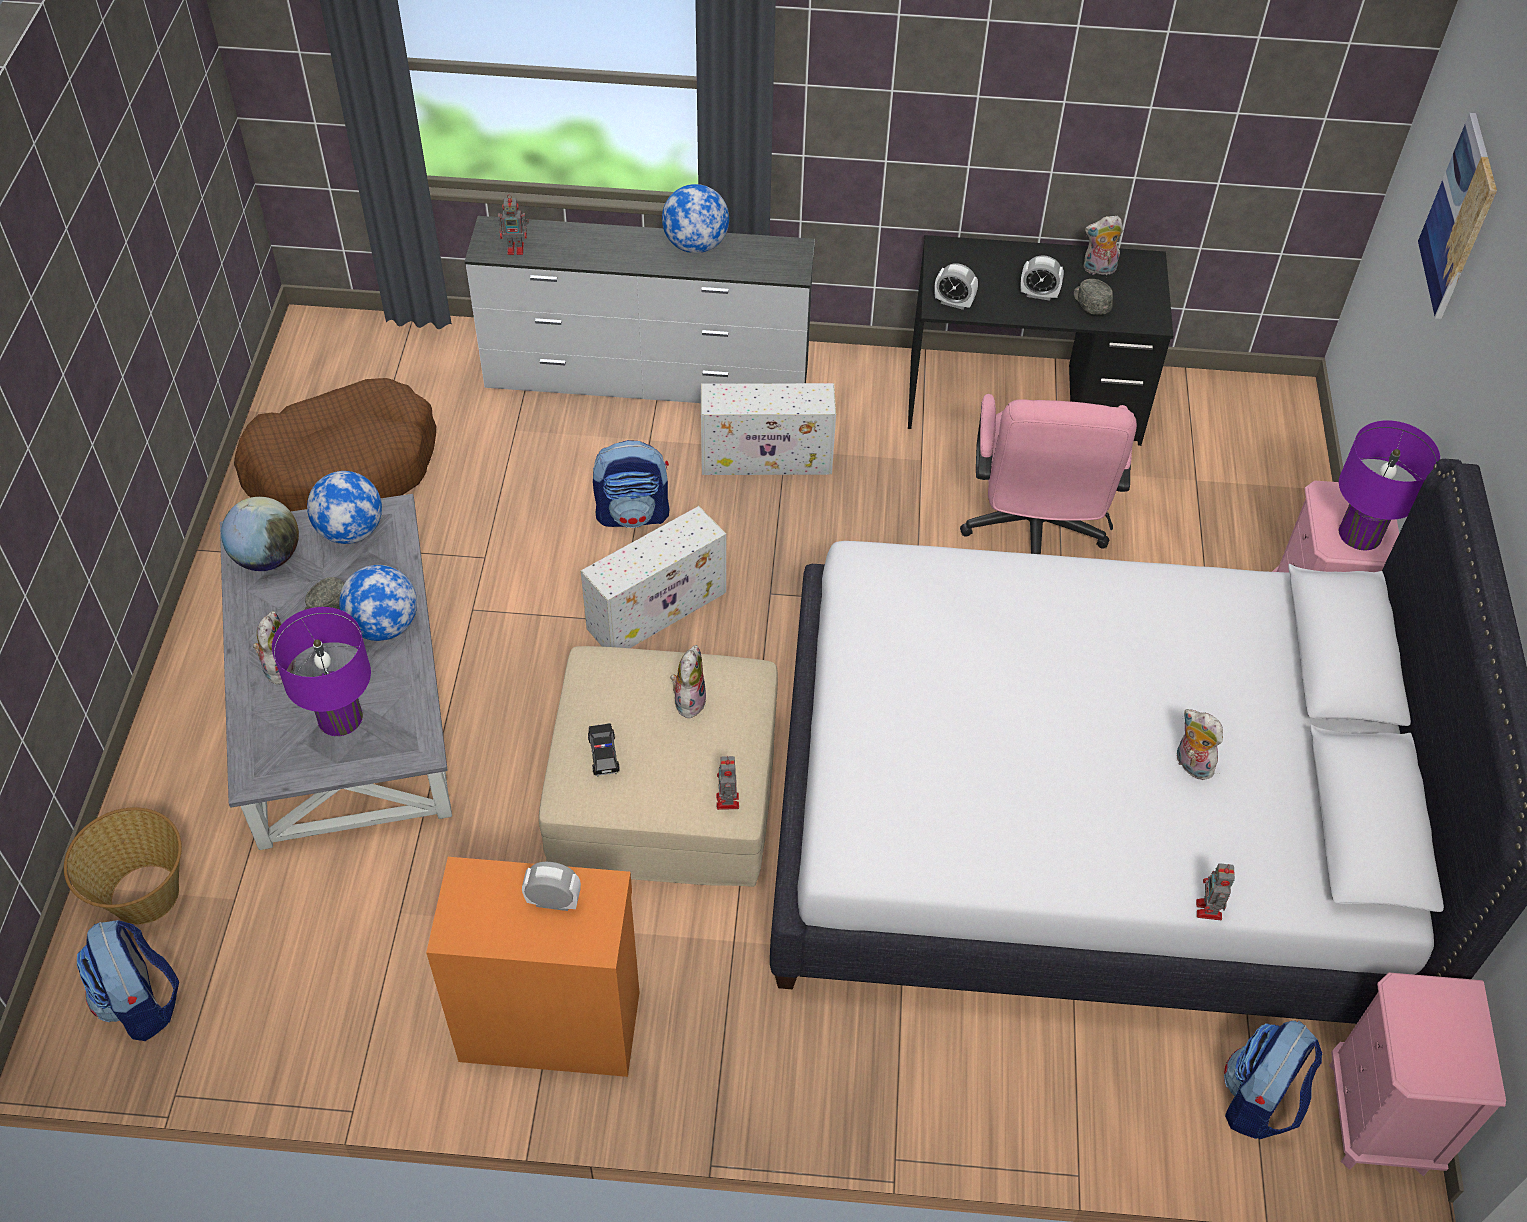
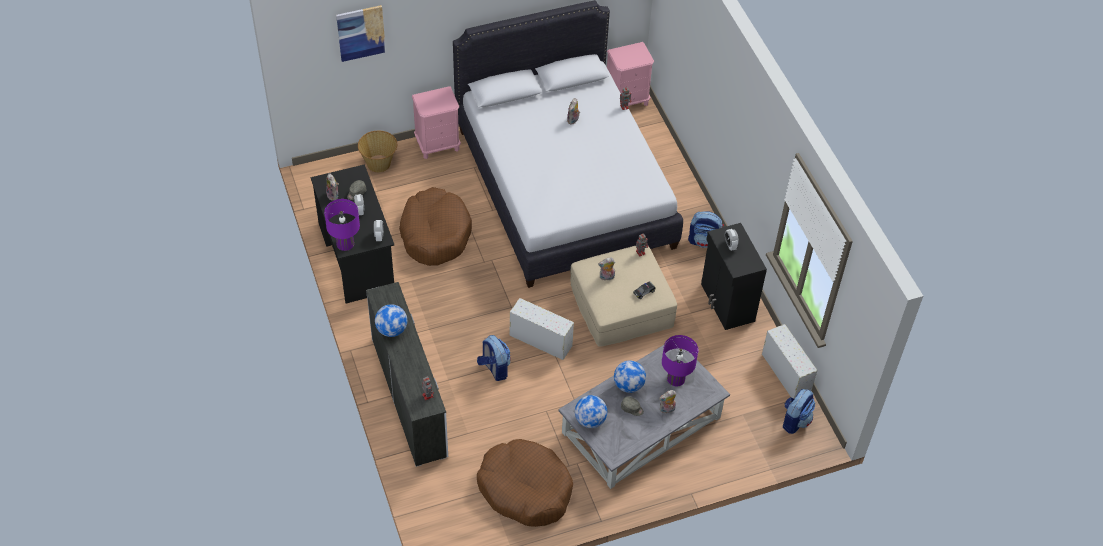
camera: 115 degrees left, 0 degrees up
basket [64,807,182,924] -> basket moved to [358,131,397,172]
globe [221,497,299,571] -> none
orange cabinet [426,857,640,1077] -> black cabinet [701,223,767,330]
white storage box [701,383,836,475] -> white storage box moved to [762,324,817,399]
pink office chair [960,394,1137,554] -> brown dog bed [399,187,472,266]
backpack [1224,1021,1323,1139] -> backpack moved to [688,211,724,248]
purple table lamp [1339,420,1440,550] -> purple table lamp moved to [324,199,360,251]

